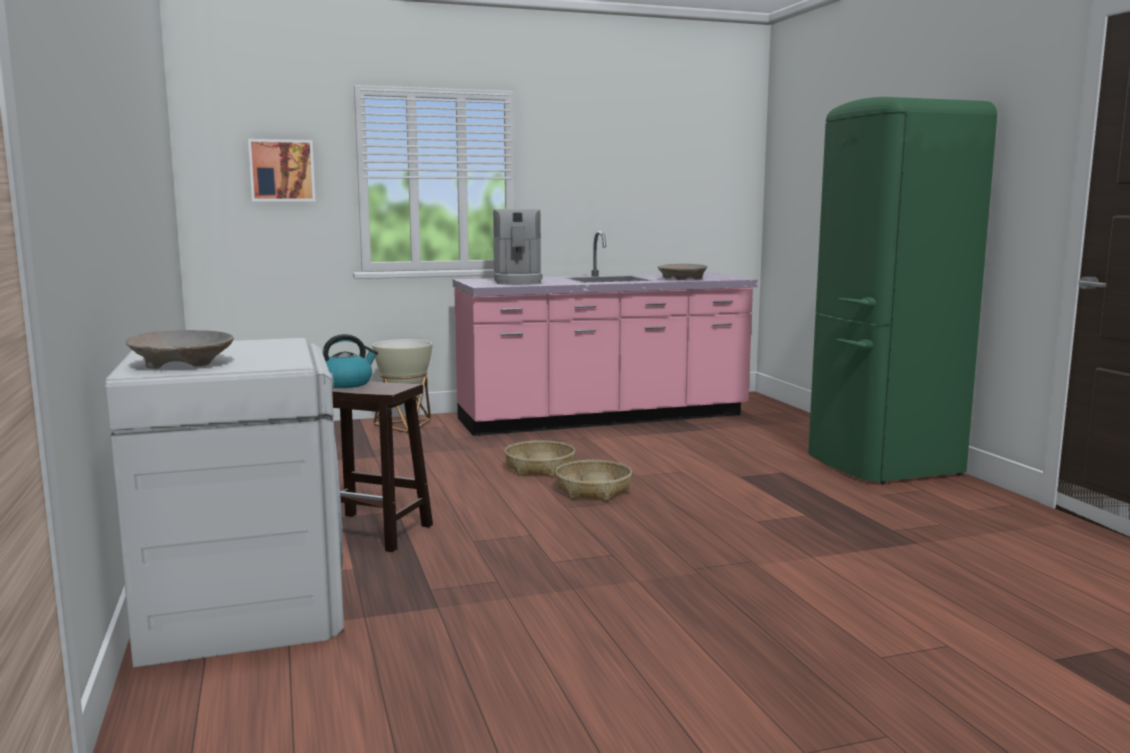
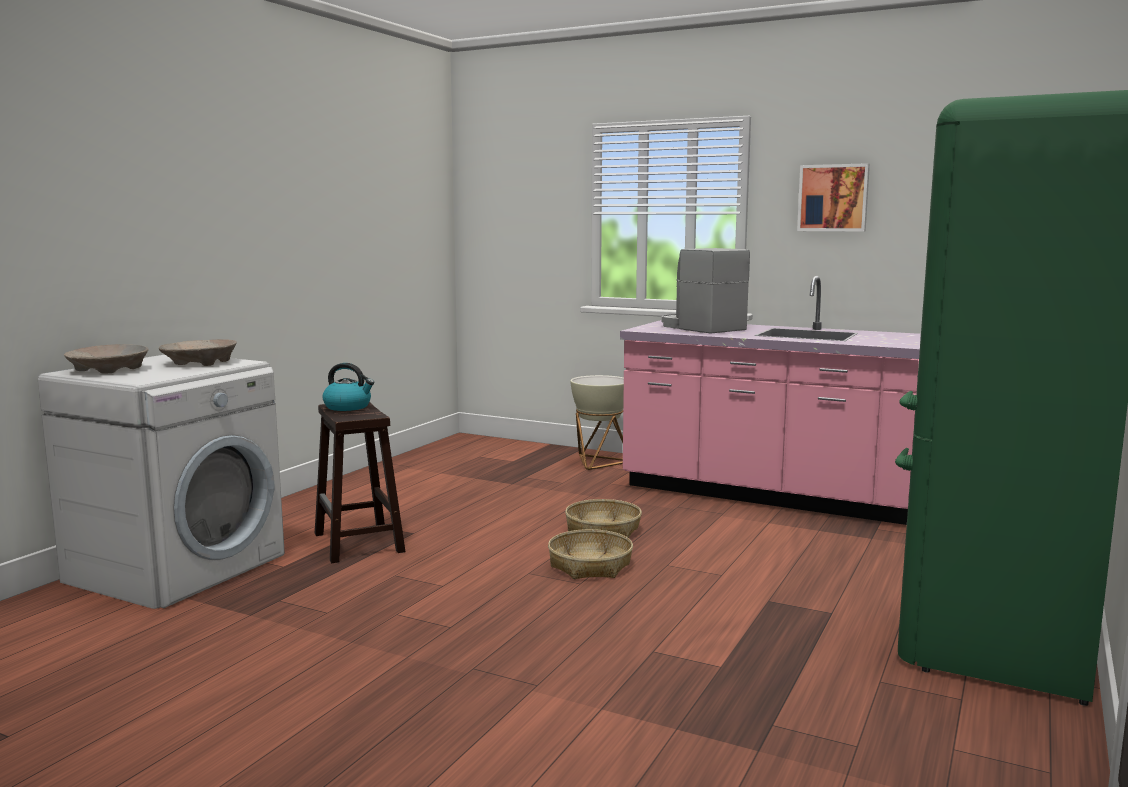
camera: 45 degrees right, 0 degrees up
picture [248,139,315,201] -> picture moved to [797,163,870,232]
coffee machine [493,209,542,285] -> coffee machine turned 105 degrees clockwise [662,248,750,334]
beige bowl [658,264,708,280] -> beige bowl moved to [159,339,237,366]

